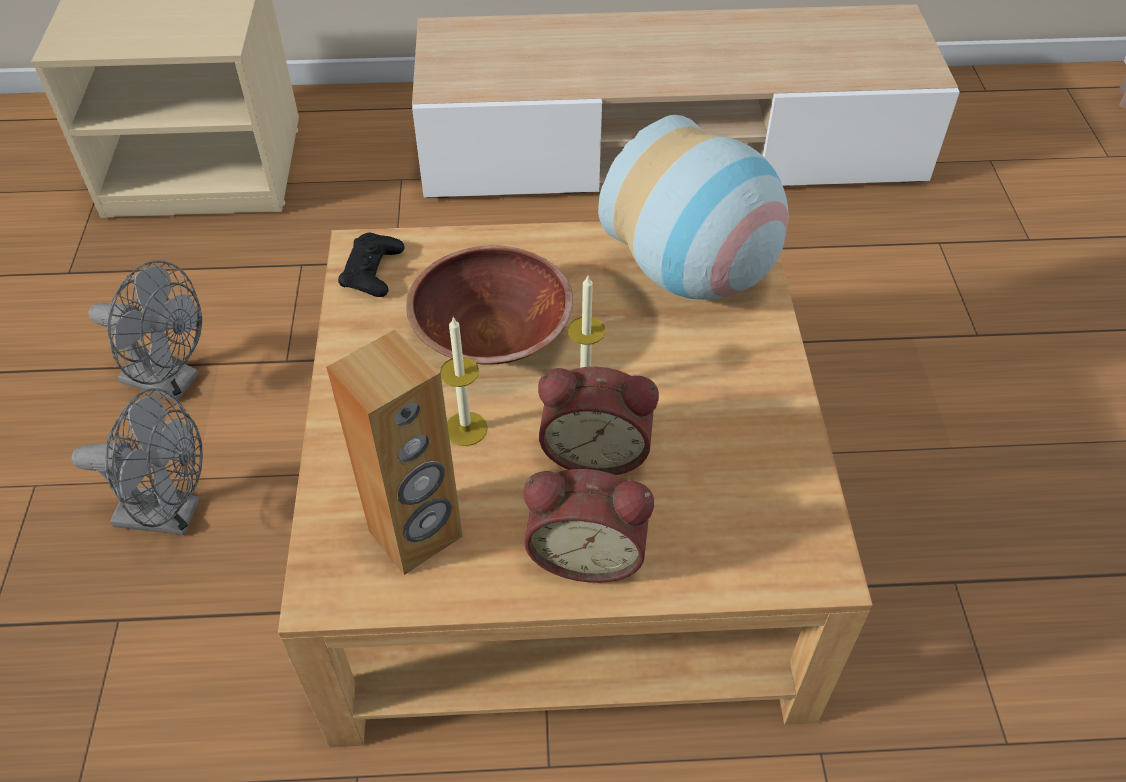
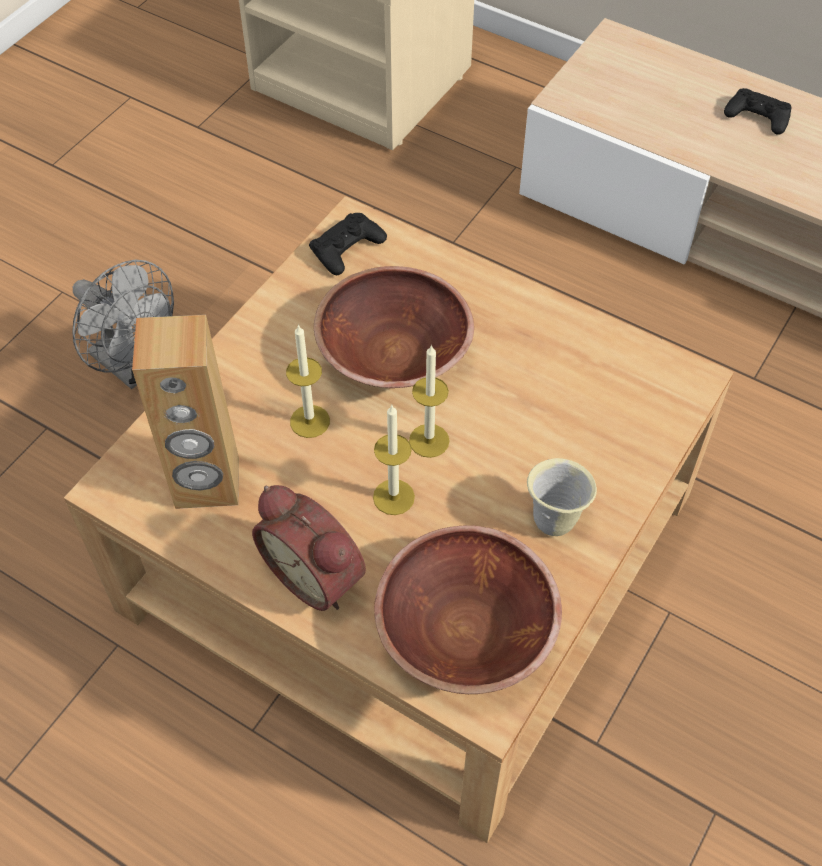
camera: 35 degrees right, 5 degrees up
grey fan [88,260,202,400] -> none
alarm clock [538,367,659,475] -> candle [373,405,415,515]
vase [598,115,789,300] -> none
none -> brown bowl [374,525,562,694]
none -> beige mug [527,458,597,536]
none -> black game controller [724,88,792,135]

